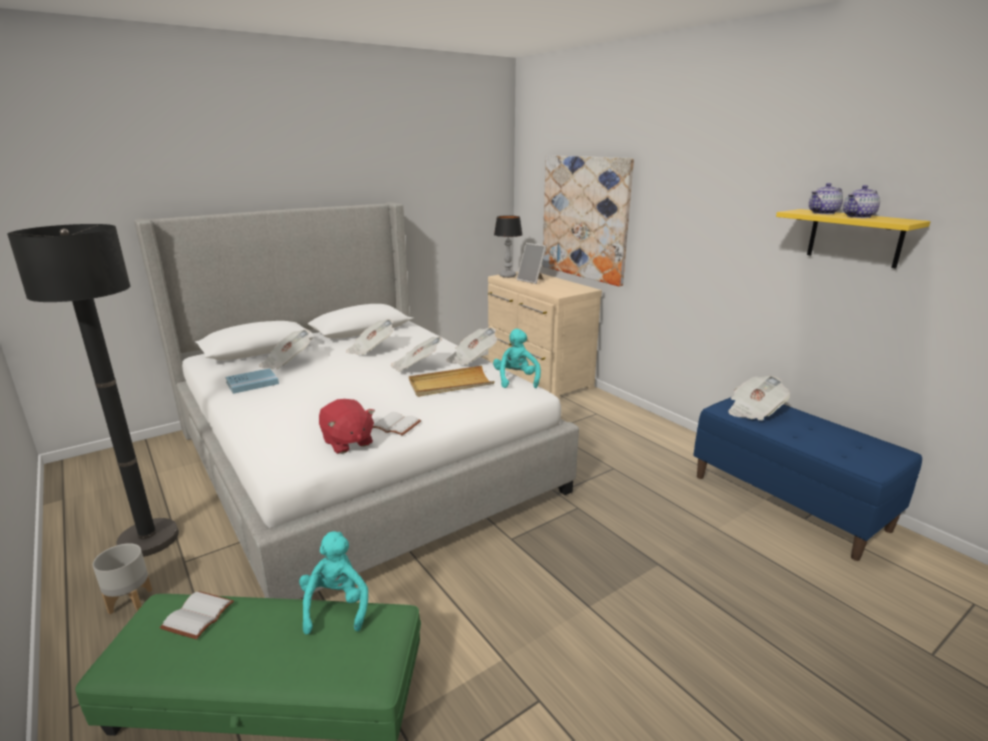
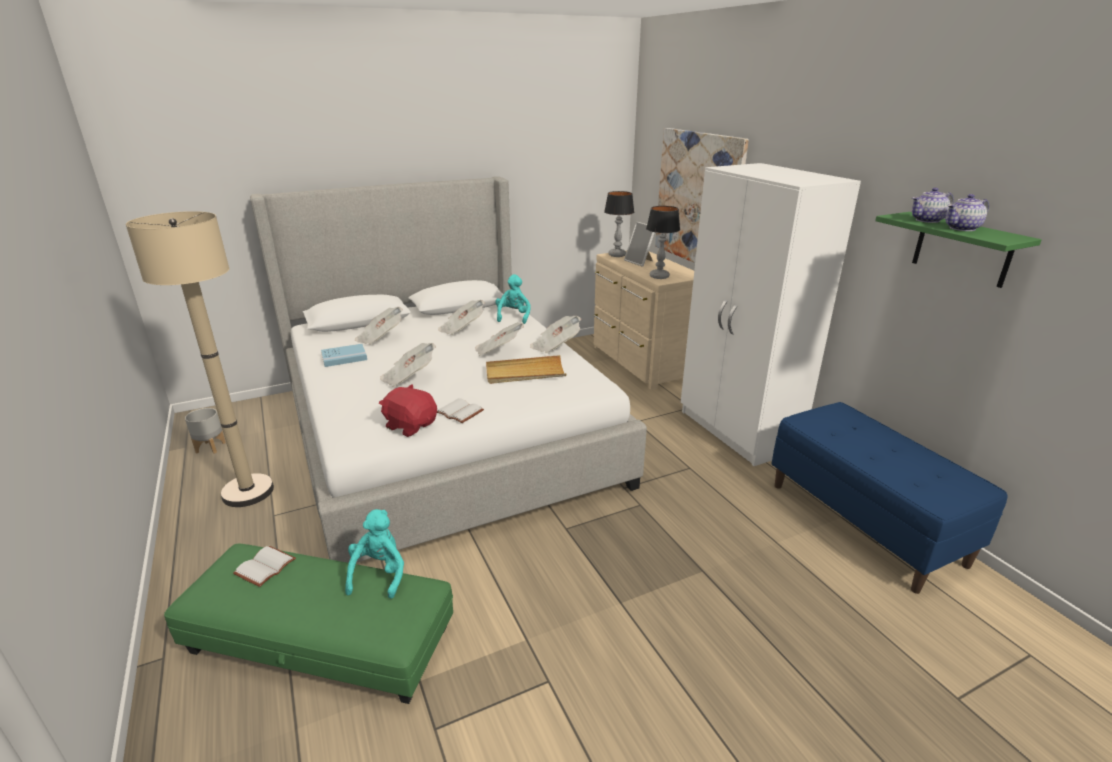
camera: 10 degrees right, 5 degrees up
black floor lamp [7,224,179,557] -> beige floor lamp [126,211,274,507]
grey planter [93,543,152,614] -> grey planter moved to [185,408,226,454]
red plush toy [319,399,375,454] -> red plush toy turned 150 degrees clockwise [379,384,437,437]
turquoise plush toy [493,329,541,388] -> turquoise plush toy moved to [495,274,531,324]
newspaper [728,376,790,420] -> newspaper moved to [380,343,436,387]
yellow shelf [776,209,931,269] -> green shelf [875,212,1042,288]
none -> table lamp [646,206,680,279]
none -> white wardrobe [681,163,861,466]

